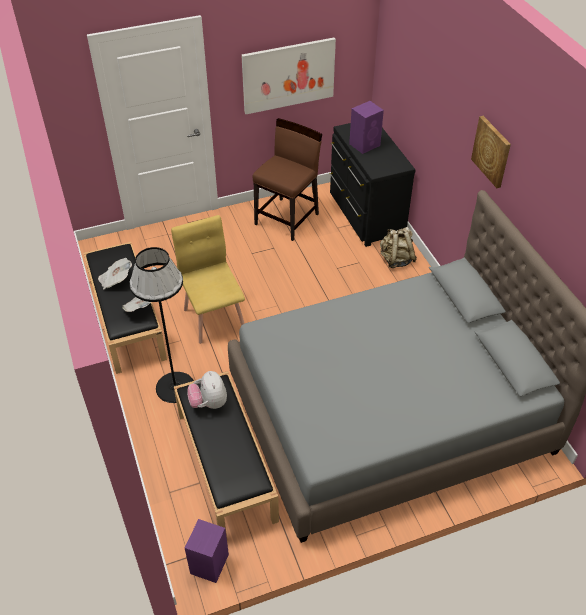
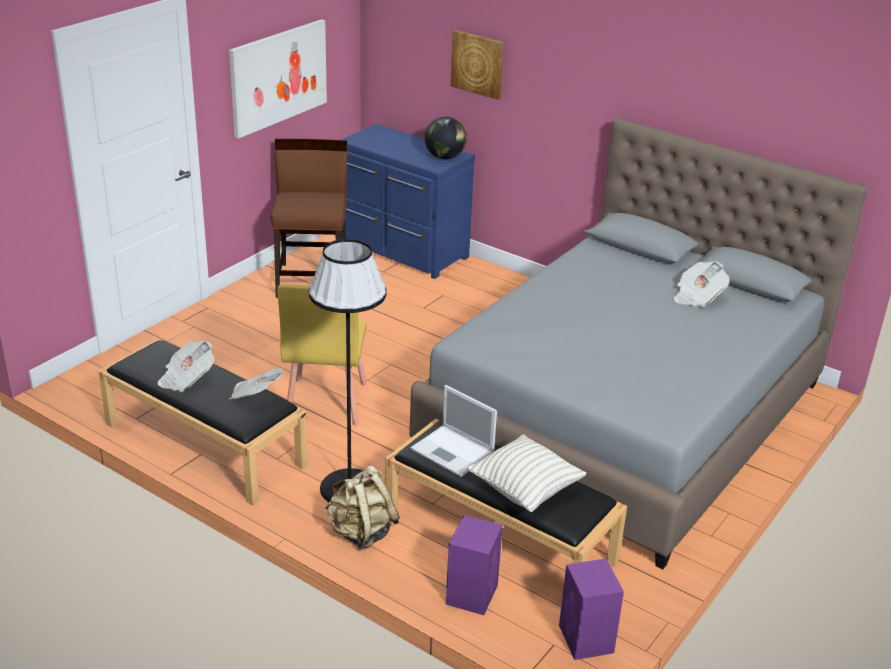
camera: 35 degrees left, 15 degrees down
yellow chair [171,215,245,344] -> yellow chair turned 120 degrees counterclockwise [277,284,367,426]
plush toy [187,371,227,409] -> laptop [411,385,497,477]
black dresser [330,123,416,247] -> blue dresser [341,124,475,279]
purple speaker [349,101,384,154] -> purple speaker moved to [446,515,503,615]
beige backpack [380,227,417,268] -> beige backpack moved to [325,465,400,550]
picture [471,116,511,188] -> picture moved to [451,30,504,100]
none -> globe [425,117,467,159]
none -> pillow [467,434,587,512]
none -> newspaper [673,261,730,307]

